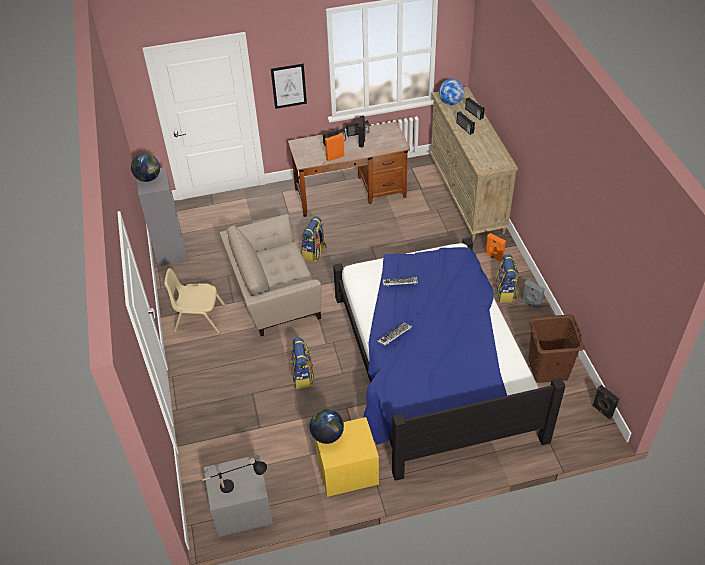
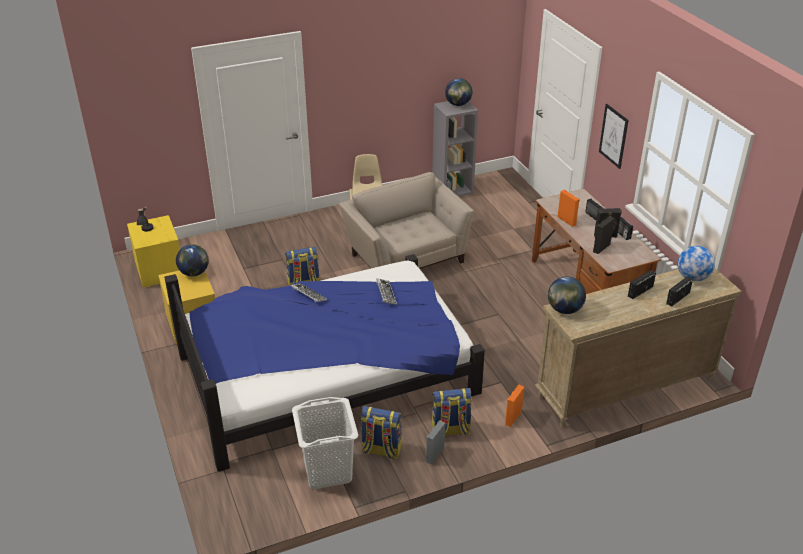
camera: 80 degrees right, 10 degrees down
grey nightstand [204,455,273,537] -> yellow nightstand [127,215,180,288]
backpack [302,216,326,263] -> backpack moved to [361,406,402,459]
brown laundry basket [529,314,585,383] -> white laundry basket [292,397,358,489]
black speaker [592,385,619,420] -> black speaker moved to [593,216,615,254]
none -> globe [548,276,586,314]

